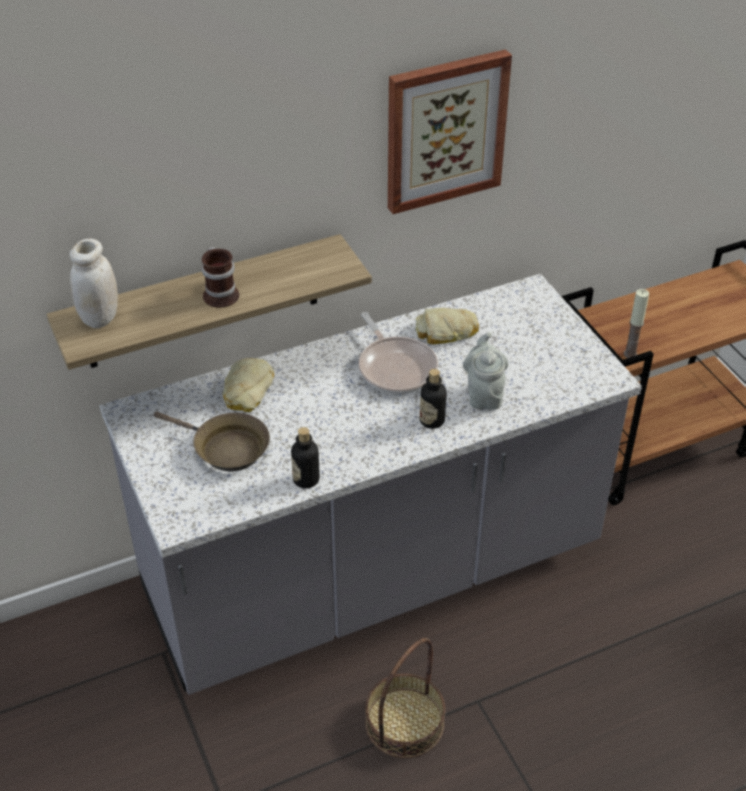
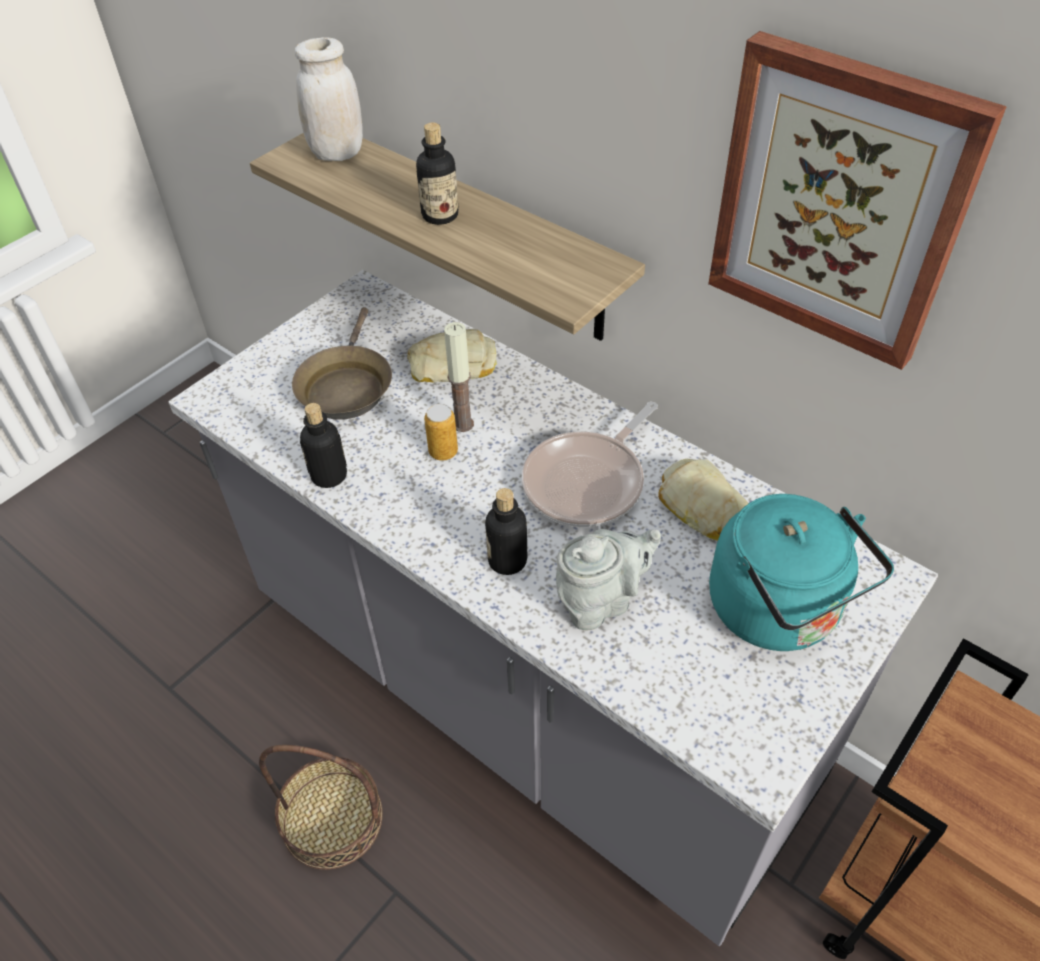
camera: 65 degrees right, 5 degrees up
mug [202,247,239,308] -> bottle [416,122,458,225]
candle [624,289,649,358] -> candle moved to [444,322,474,432]
none -> can [424,404,458,460]
none -> turquoise kettle [709,494,894,651]

